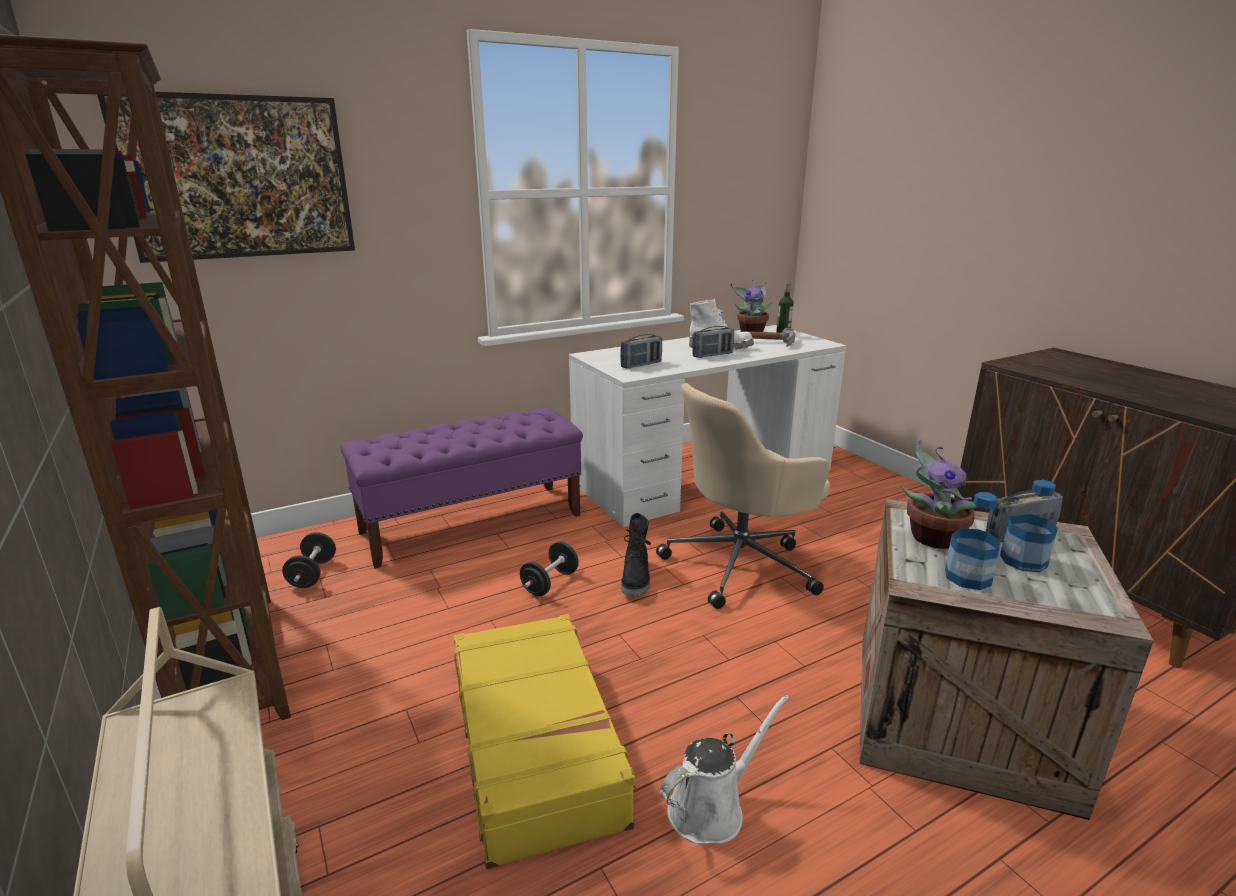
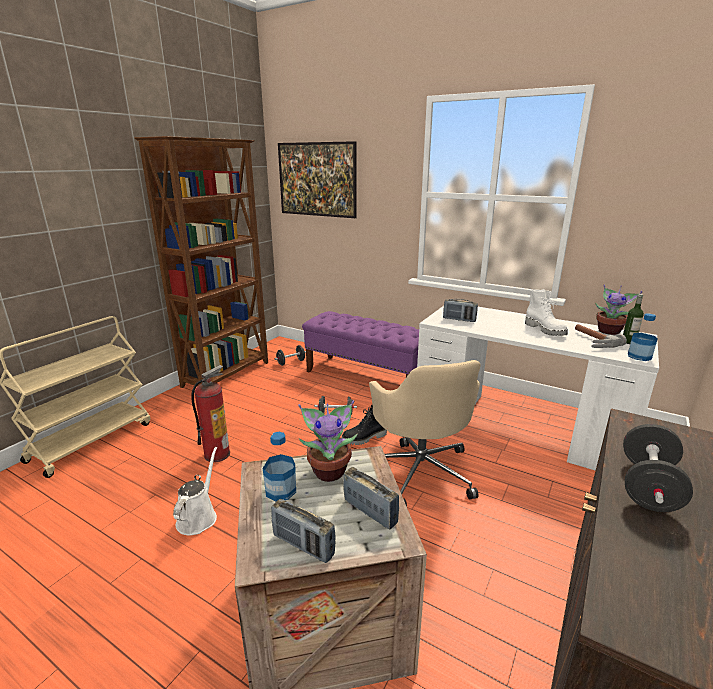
camera: 60 degrees right, 0 degrees up
yellow suitcase [454,614,637,869] -> fire extinguisher [191,365,230,462]
beige office chair [656,383,830,609] -> beige office chair turned 135 degrees counterclockwise [369,360,481,506]
white watering can [660,694,789,844] -> white watering can turned 105 degrees counterclockwise [173,447,217,535]
radio [692,326,734,358] -> radio moved to [271,499,336,563]
bottle [1000,480,1058,572] -> bottle moved to [628,313,658,361]
none -> black dumbbell [623,424,693,512]

